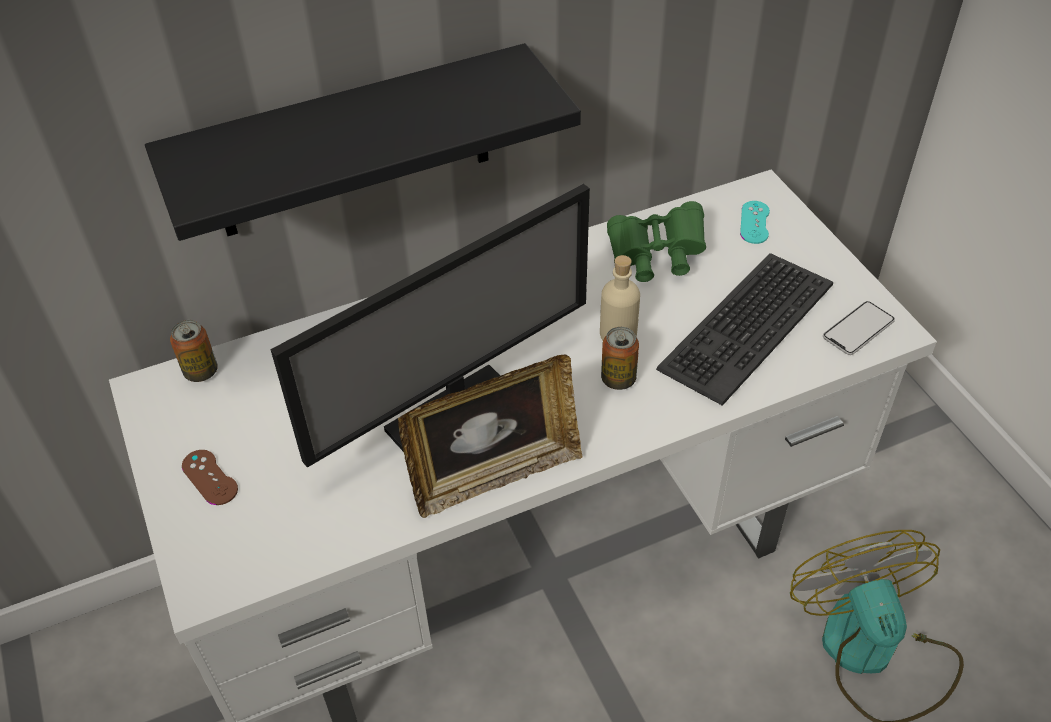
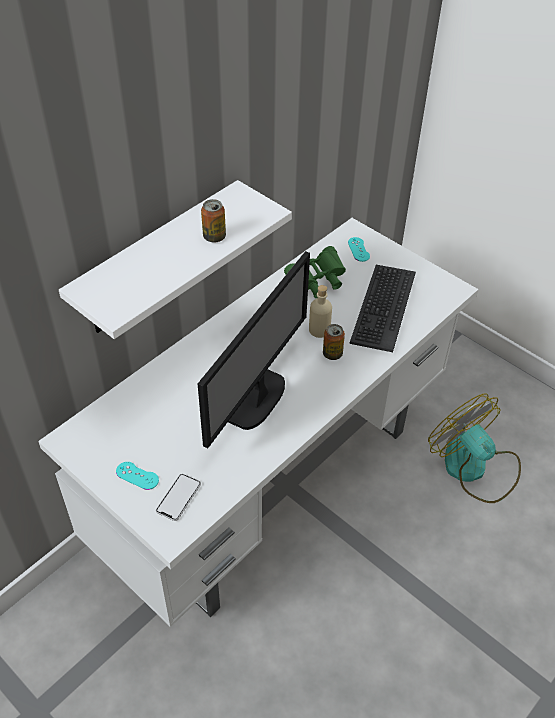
camera: 25 degrees left, 0 degrees up
black shelf [145,43,581,241] -> white shelf [59,180,292,339]
can [170,320,218,382] -> can moved to [201,199,226,243]
brown game controller [182,450,238,505] -> turquoise game controller [116,462,159,490]
picture frame [398,354,582,518] -> none
phone [823,301,895,355] -> phone moved to [156,474,201,521]

